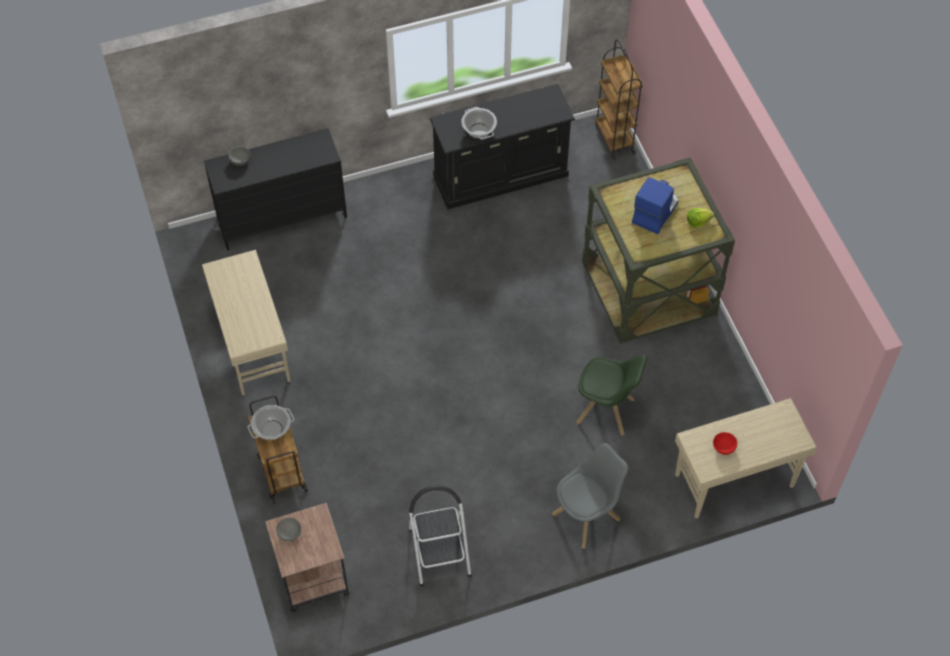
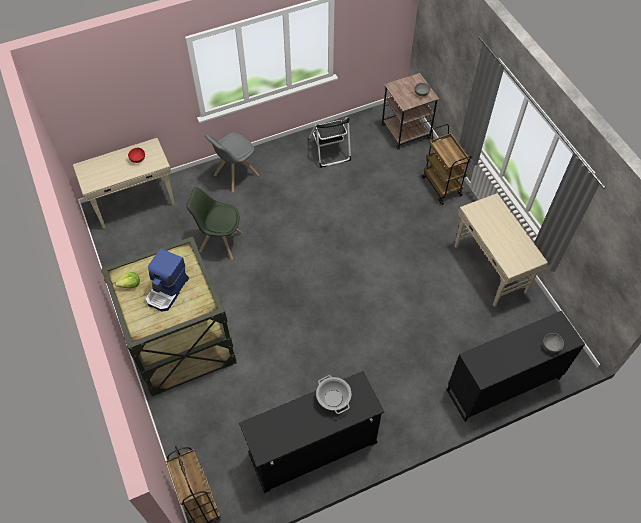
camera: 175 degrees right, 0 degrees up
cooking pot [247,405,294,440] -> none

